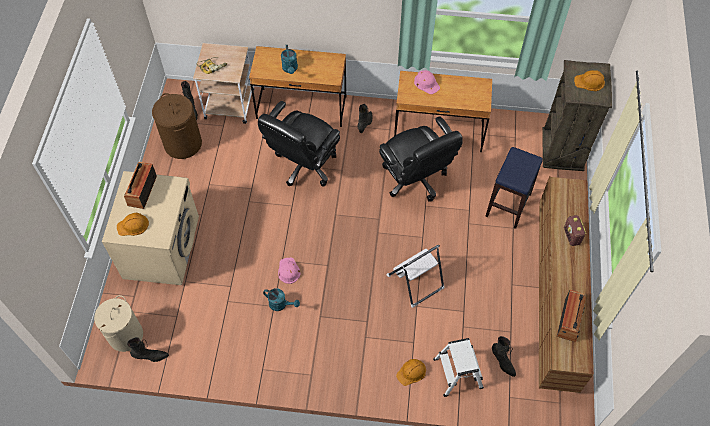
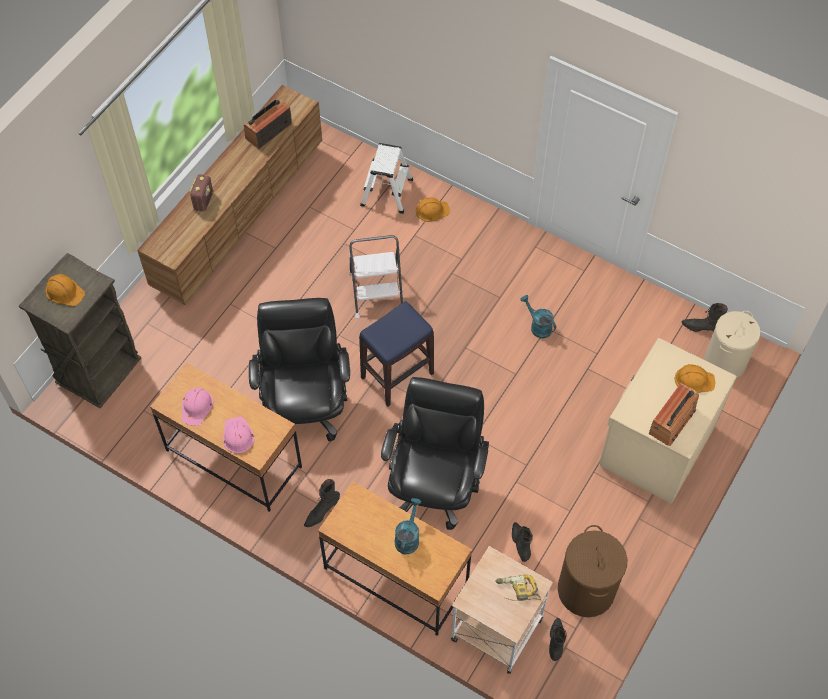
camera: 155 degrees left, 0 degrees up
black office chair [258,101,340,187] -> black office chair turned 45 degrees counterclockwise [381,377,489,530]
pink hard hat [278,258,301,284] -> pink hard hat moved to [182,387,214,426]
stool [485,147,543,229] -> stool moved to [359,301,434,407]
black boot [492,336,516,377] -> black boot moved to [512,522,533,562]

